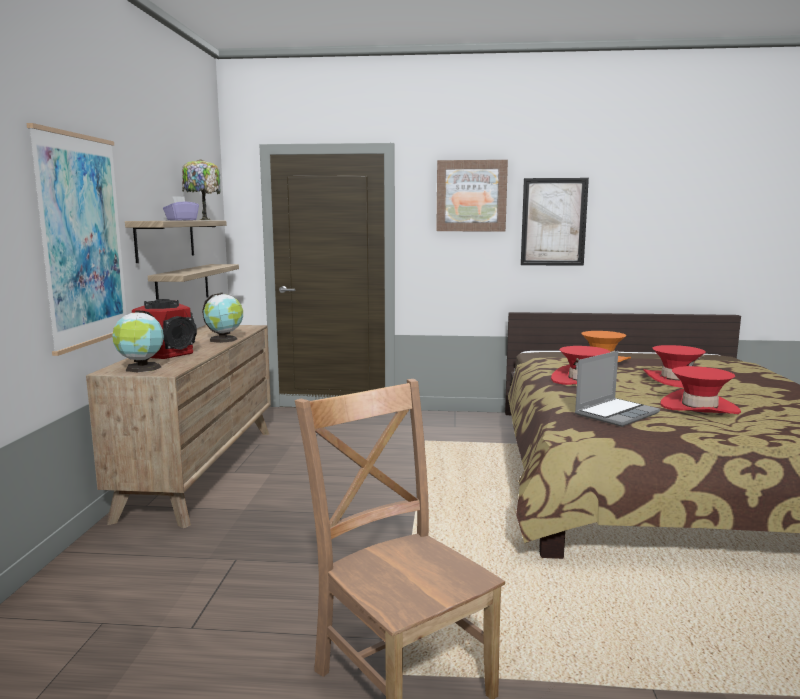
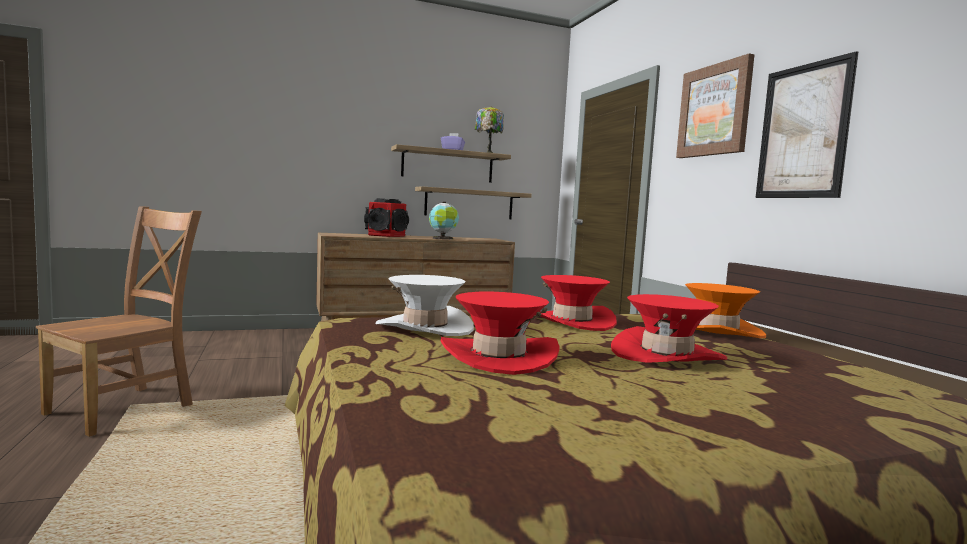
camera: 65 degrees right, 5 degrees down
picture [27,123,127,356] -> none
globe [112,310,164,372] -> none
laptop [575,351,660,427] -> white hat [376,275,474,336]

